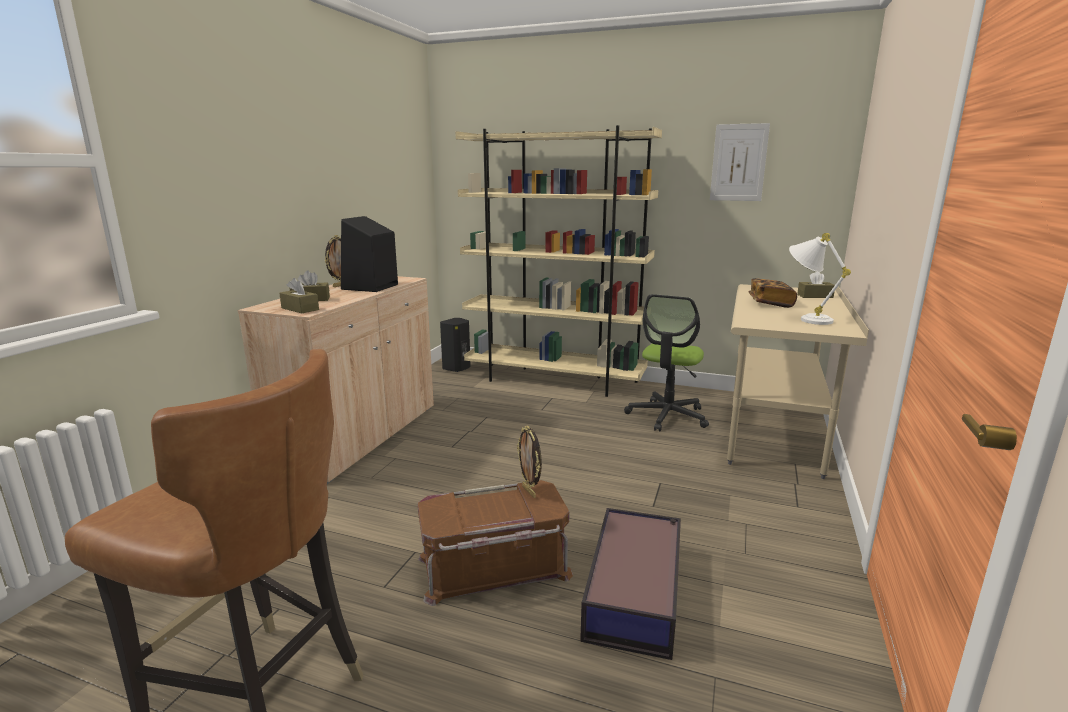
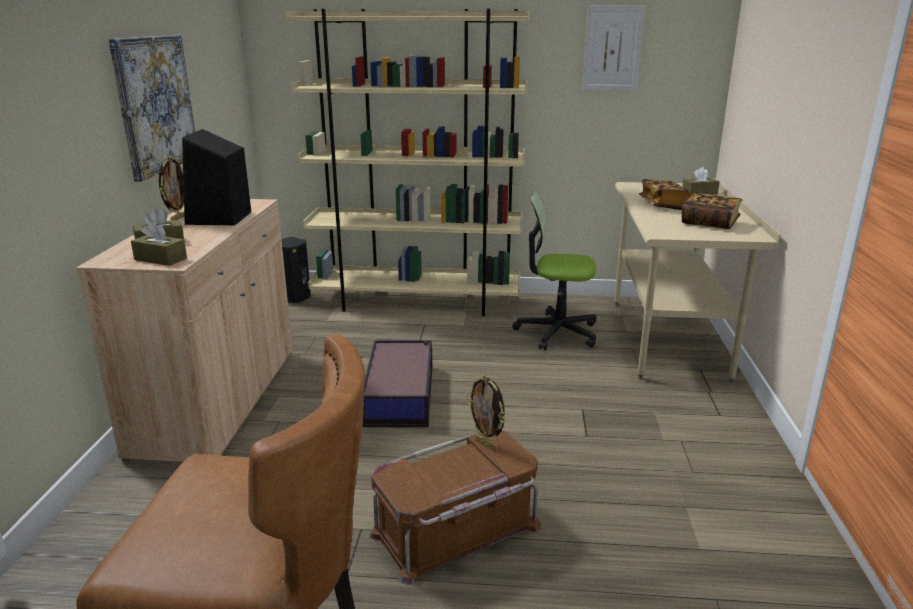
camera: 15 degrees left, 5 degrees up
storage box [580,508,681,660] -> storage box moved to [363,340,432,427]
office chair [624,294,709,431] -> office chair turned 90 degrees clockwise [512,190,596,350]
white table lamp [789,233,851,325] -> book [682,193,742,229]
none -> picture [108,35,195,182]

